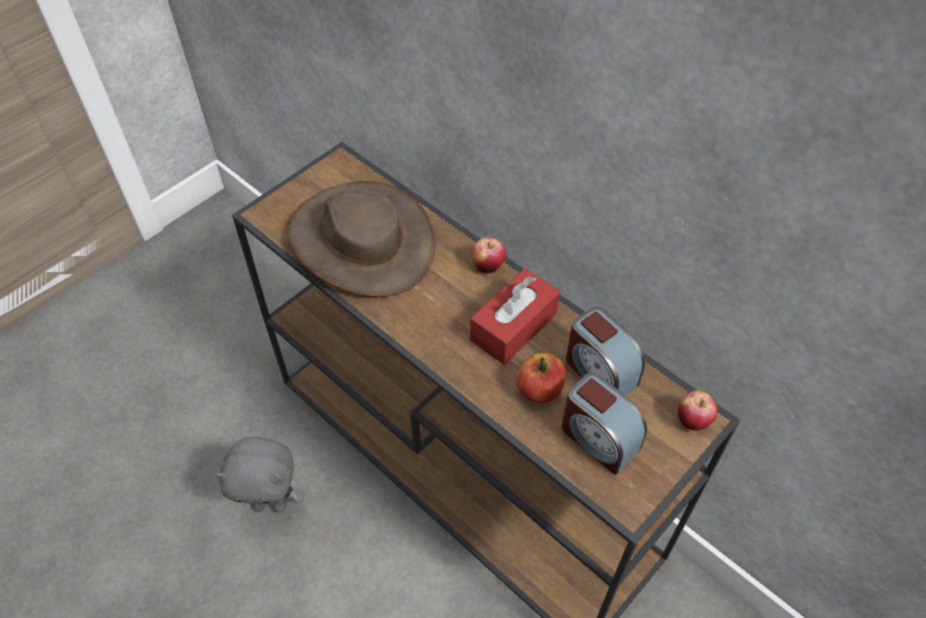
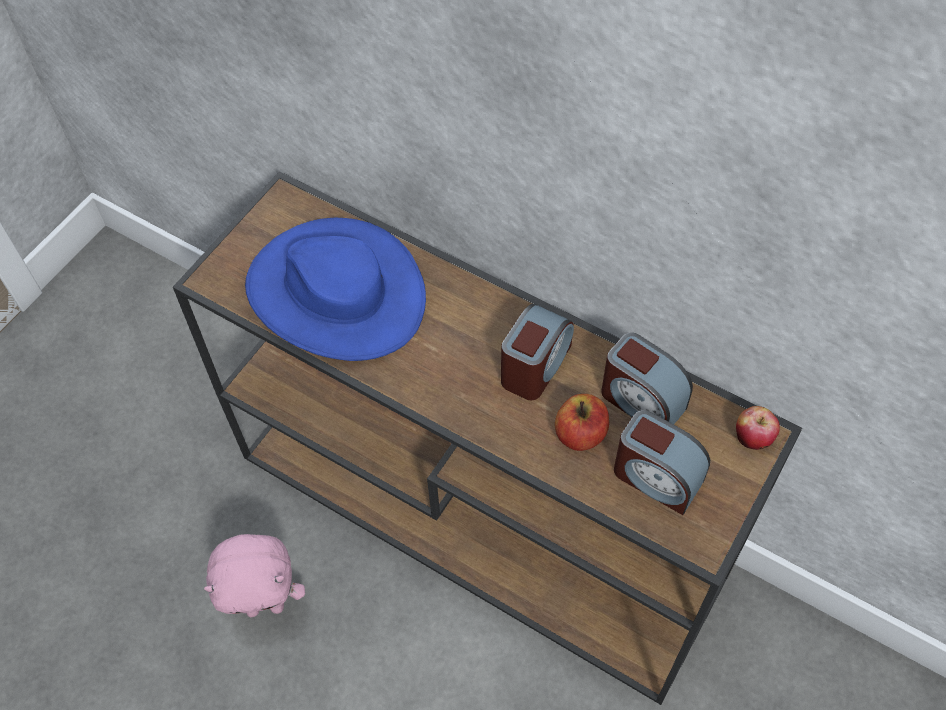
camera: 10 degrees left, 5 degrees up
grey plush toy [215,436,304,513] -> pink plush toy [204,534,305,617]
brown hat [287,181,436,297] -> blue hat [245,218,426,361]
red tissue box [470,268,560,364] -> alarm clock [501,304,574,400]
apple [472,237,506,274] -> none

